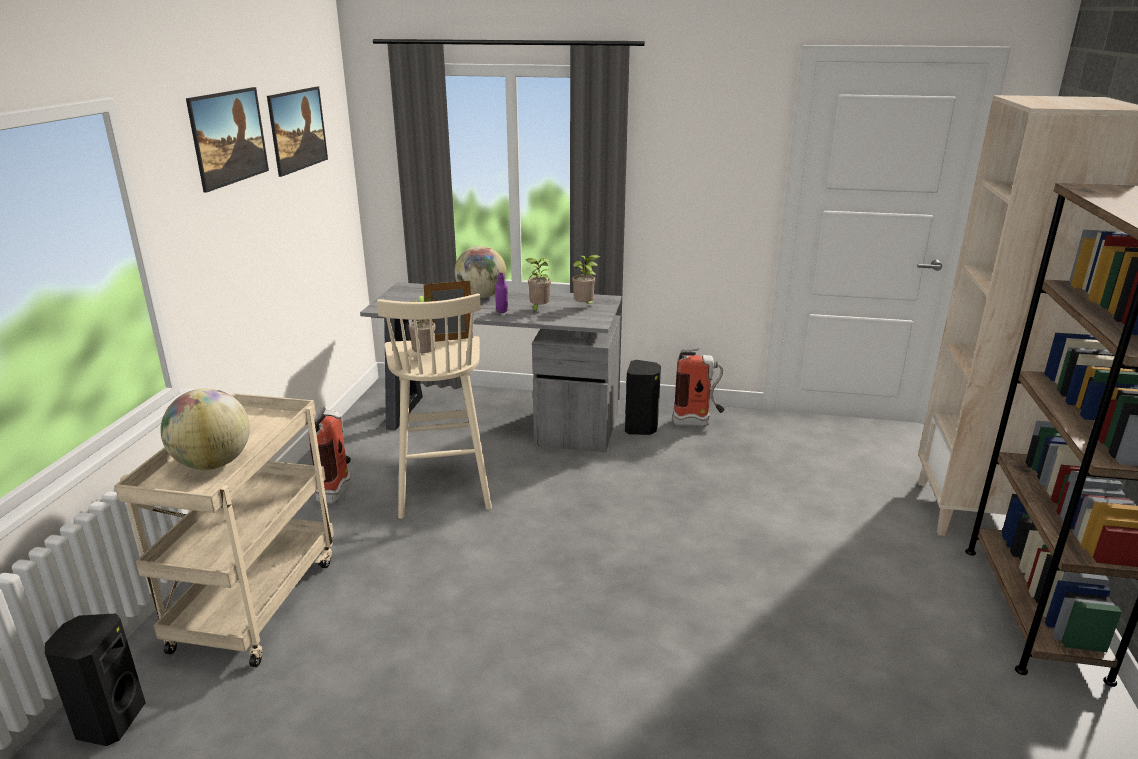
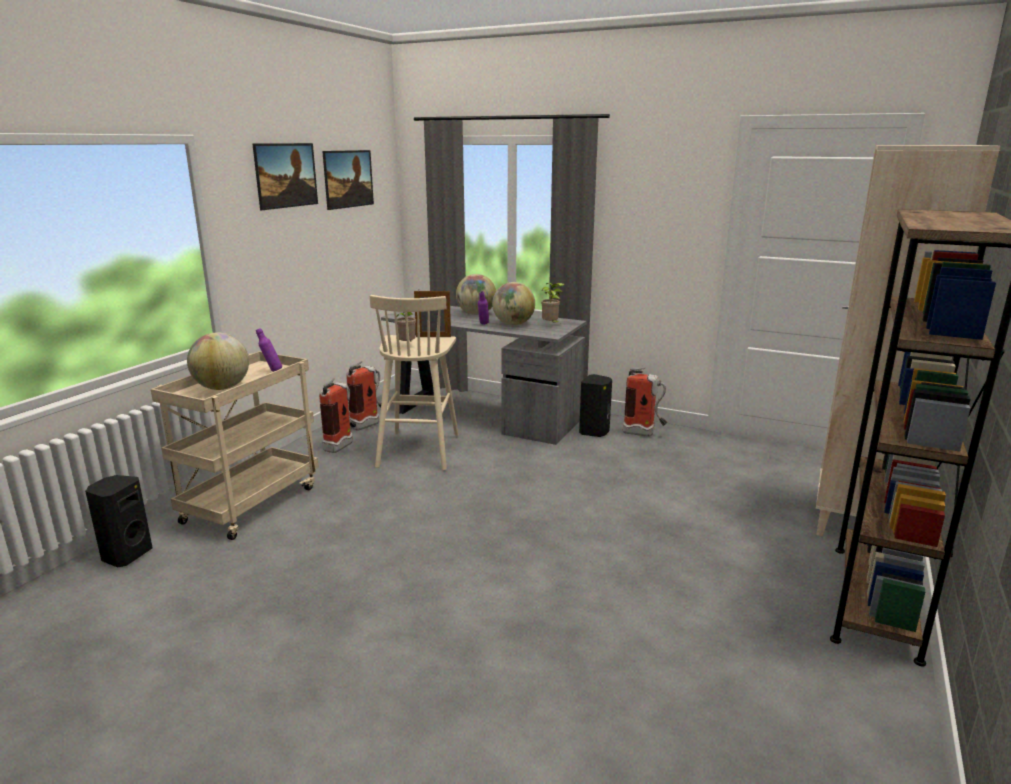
camera: 15 degrees right, 5 degrees down
potted plant [526,258,552,313] -> globe [492,282,535,325]
none -> purple bottle [256,328,282,372]
none -> fire extinguisher [346,361,381,431]

